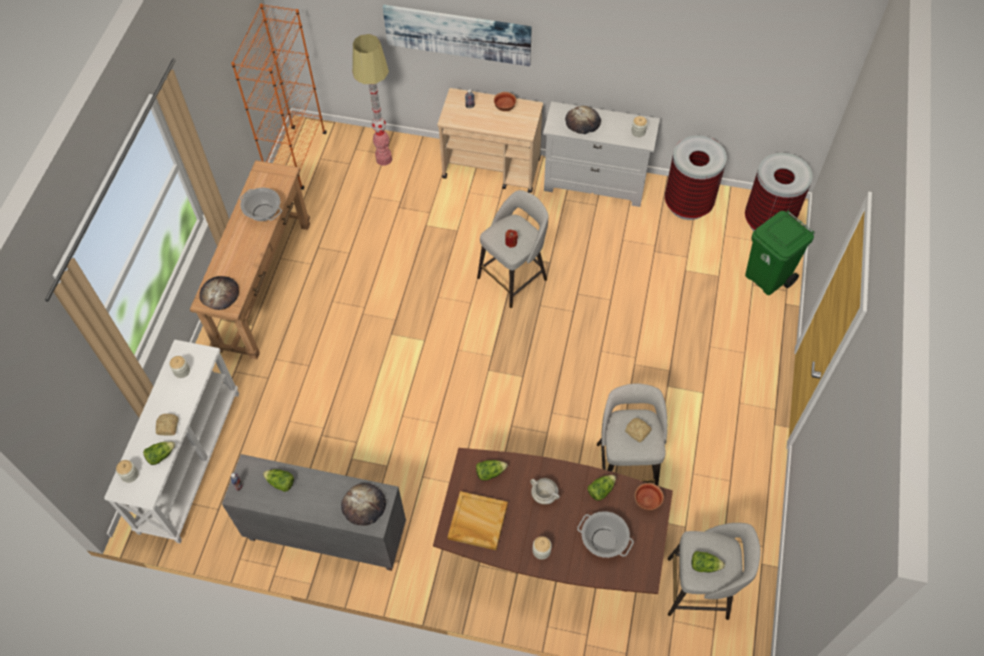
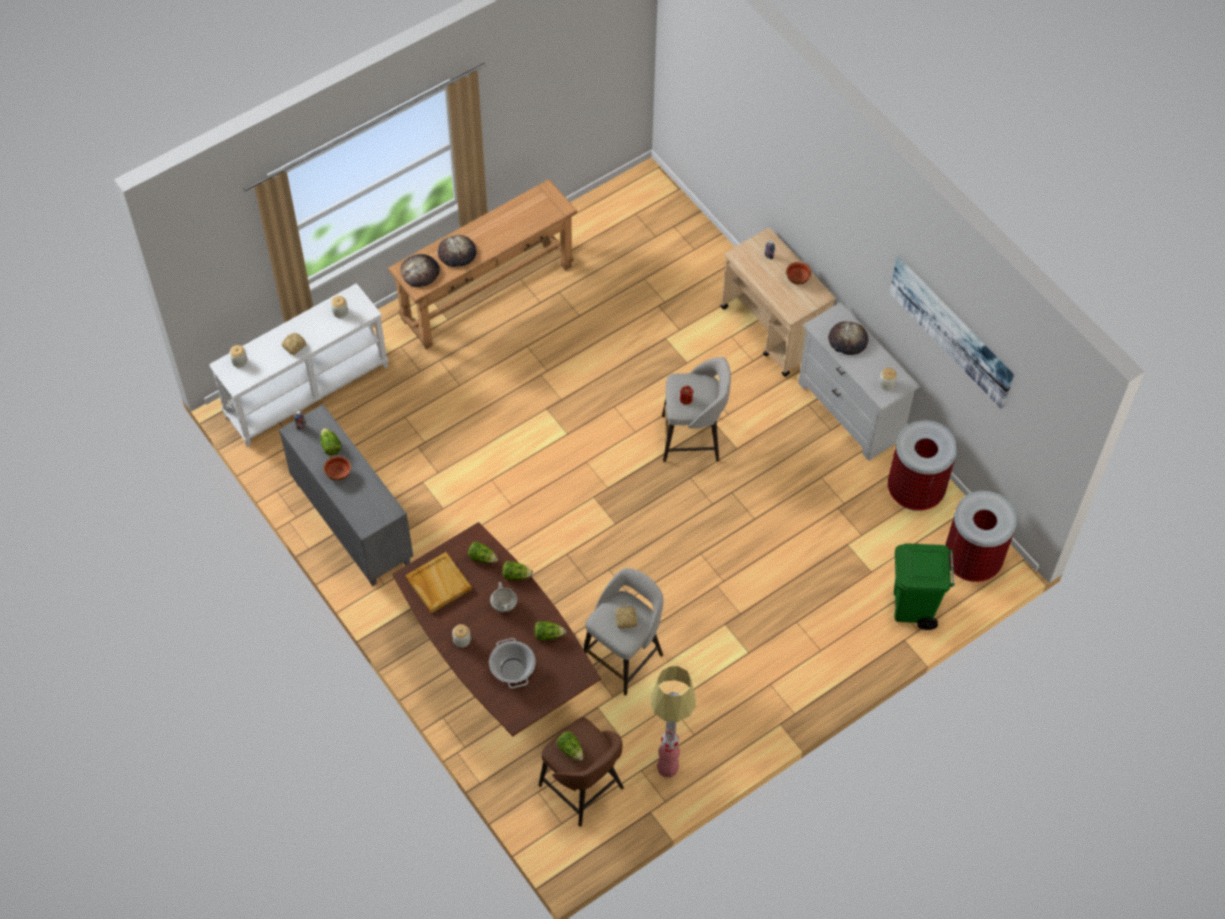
camera: 40 degrees right, 0 degrees up
lettuce [143,442,175,465] -> lettuce moved to [502,561,534,580]
orange bookcase [231,3,327,190] -> none
cooking pot [240,188,282,221] -> none
bread [341,483,386,525] -> bread moved to [438,235,477,267]
floor lamp [352,34,392,166] -> floor lamp moved to [650,666,696,777]
picture [383,5,532,66] -> picture moved to [889,257,1014,408]
bowl [635,483,664,511] -> bowl moved to [323,456,351,481]
grey stool [667,523,761,620] -> brown stool [538,717,624,827]

